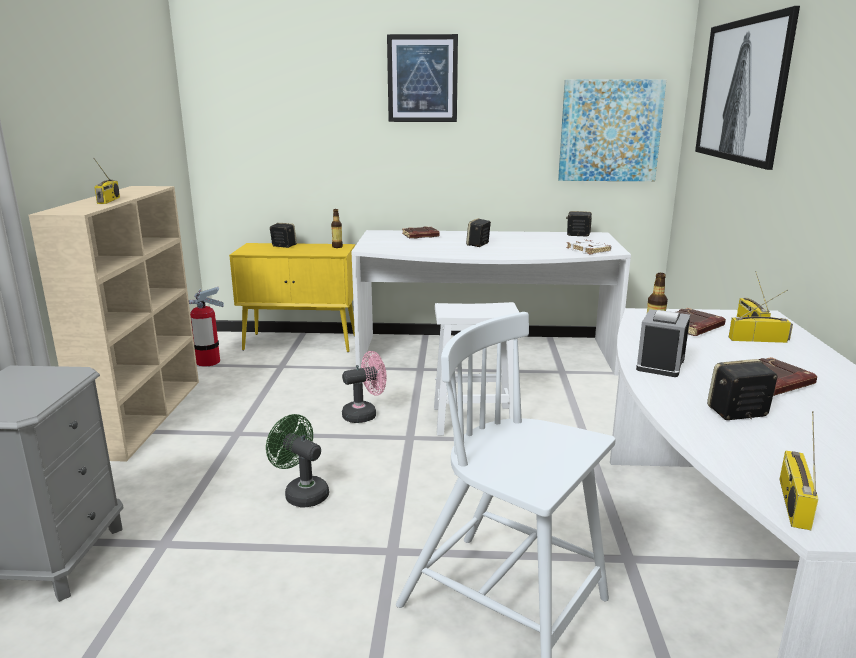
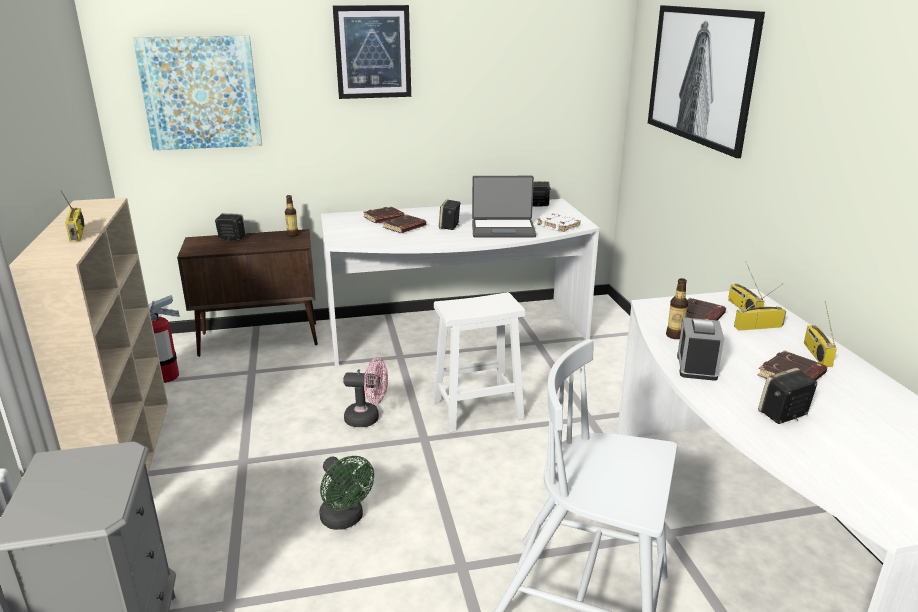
camera: 15 degrees left, 5 degrees up
yellow cabinet [229,243,355,352] -> brown cabinet [177,229,318,357]
green fan [266,414,329,508] -> green fan turned 150 degrees counterclockwise [319,456,374,530]
pink fan [342,351,387,423] -> pink fan turned 45 degrees clockwise [343,358,388,427]
picture [558,80,666,181] -> picture moved to [133,36,262,150]
radio [779,411,818,530] -> radio moved to [804,301,837,367]
none -> brown book [383,215,426,233]
none -> laptop [472,176,536,237]

